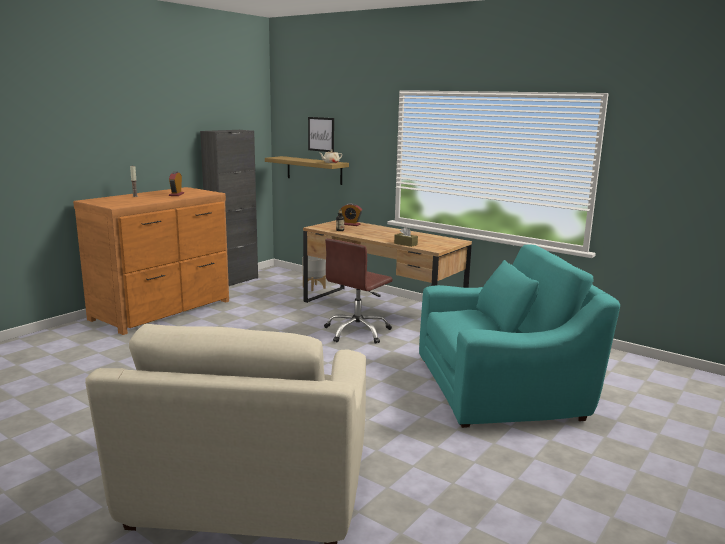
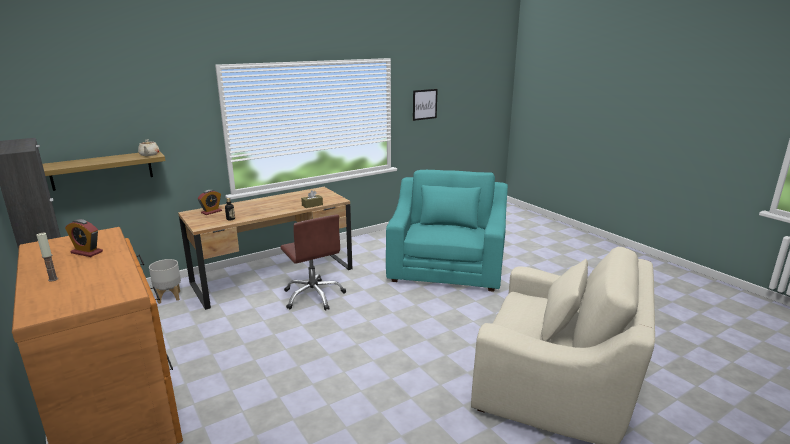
camera: 70 degrees left, 5 degrees up
picture [308,117,334,152] -> picture moved to [413,89,438,121]

